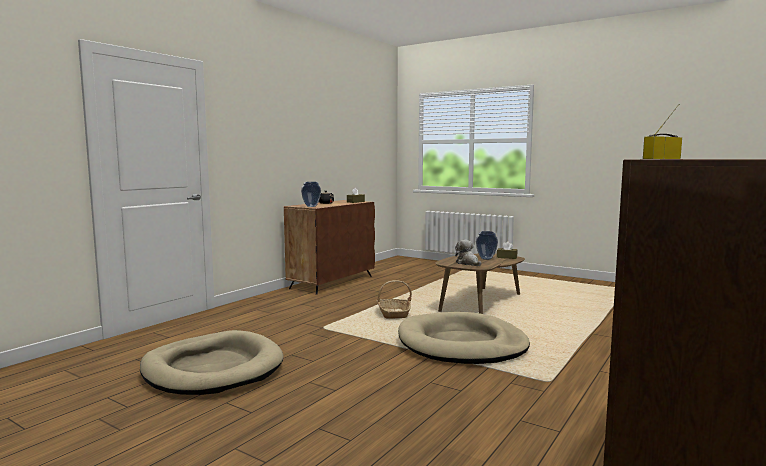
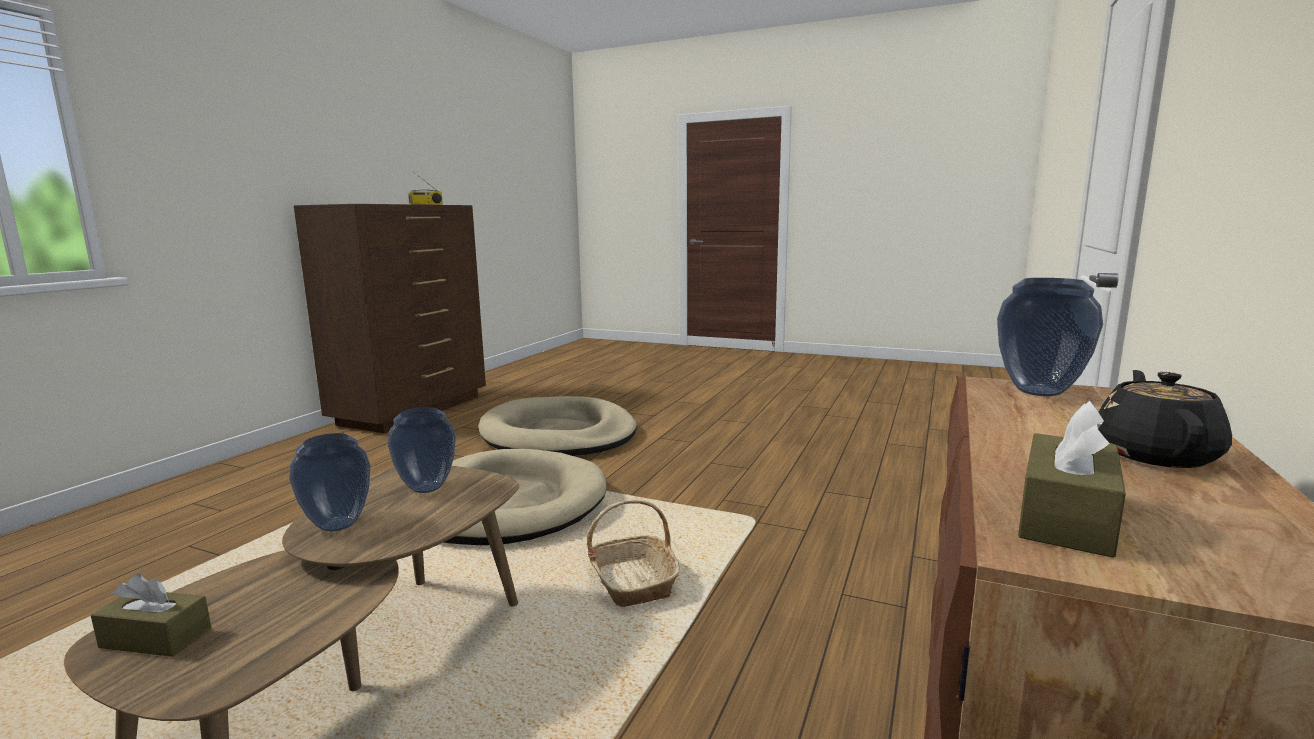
camera: 170 degrees right, 5 degrees up
beige dog bed [140,330,284,395] -> beige dog bed moved to [479,396,637,456]
plush toy [455,240,481,266] -> vase [387,407,456,493]

